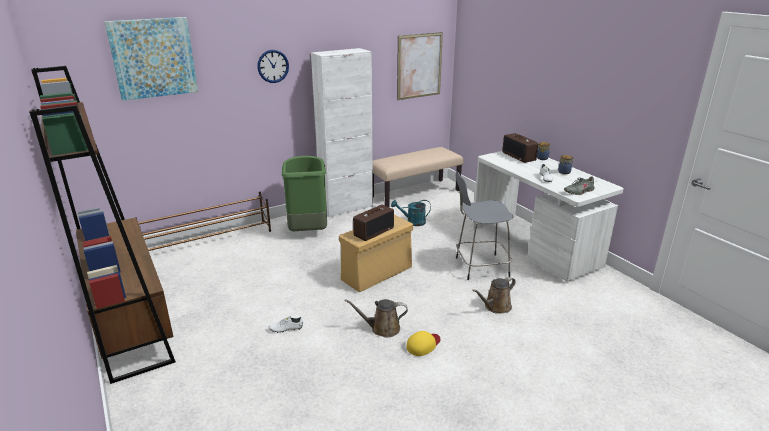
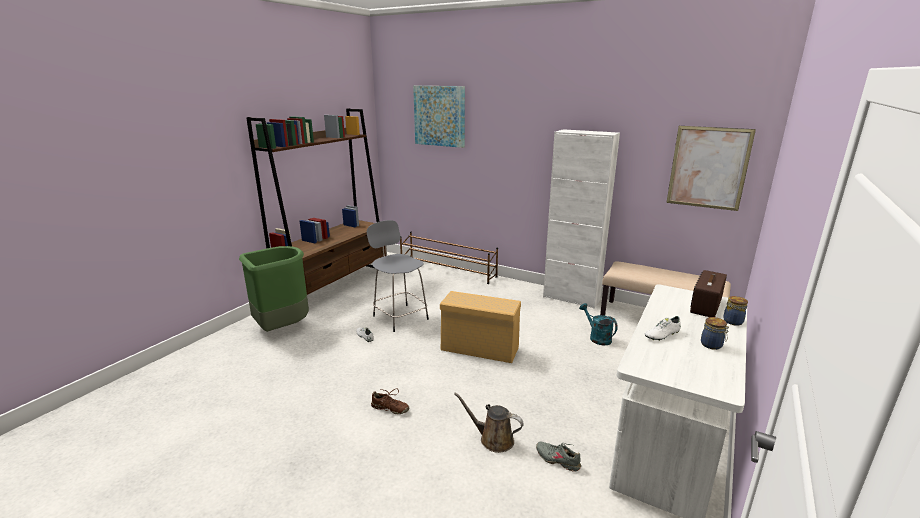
camera: 60 degrees right, 5 degrees down
wall clock [257,50,289,83] -> none
green trash can [282,156,327,231] -> green trash can moved to [239,246,309,332]
brown watering can [345,299,408,337] -> none
radio [353,205,394,241] -> none
yellow cap [406,331,440,356] -> brown shoe [371,388,409,414]
grey stool [456,172,513,280] -> grey stool moved to [367,220,429,332]
grey shoe [564,176,595,195] -> grey shoe moved to [536,441,581,472]

